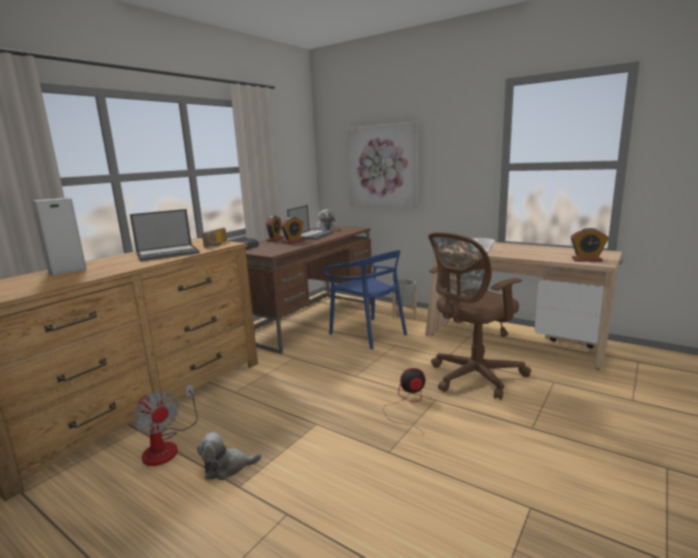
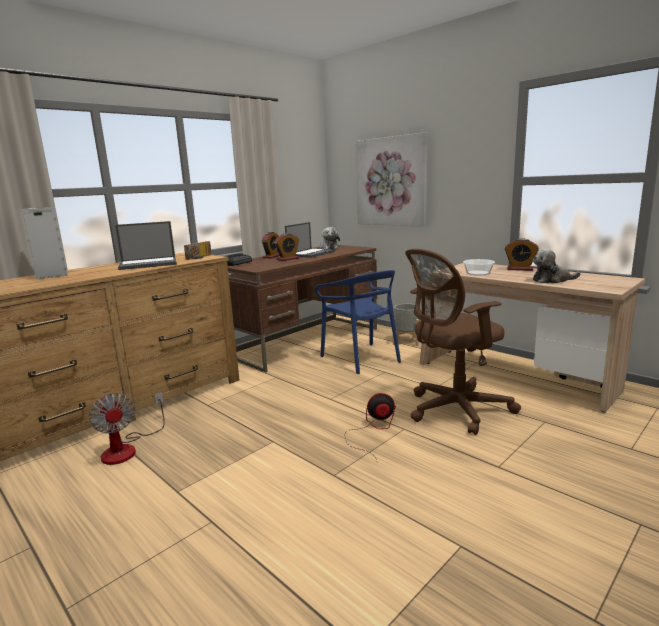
camera: 10 degrees right, 0 degrees up
plush toy [197,432,262,480] -> plush toy moved to [533,249,580,283]
alarm clock [571,228,609,262] -> alarm clock moved to [505,238,539,271]

